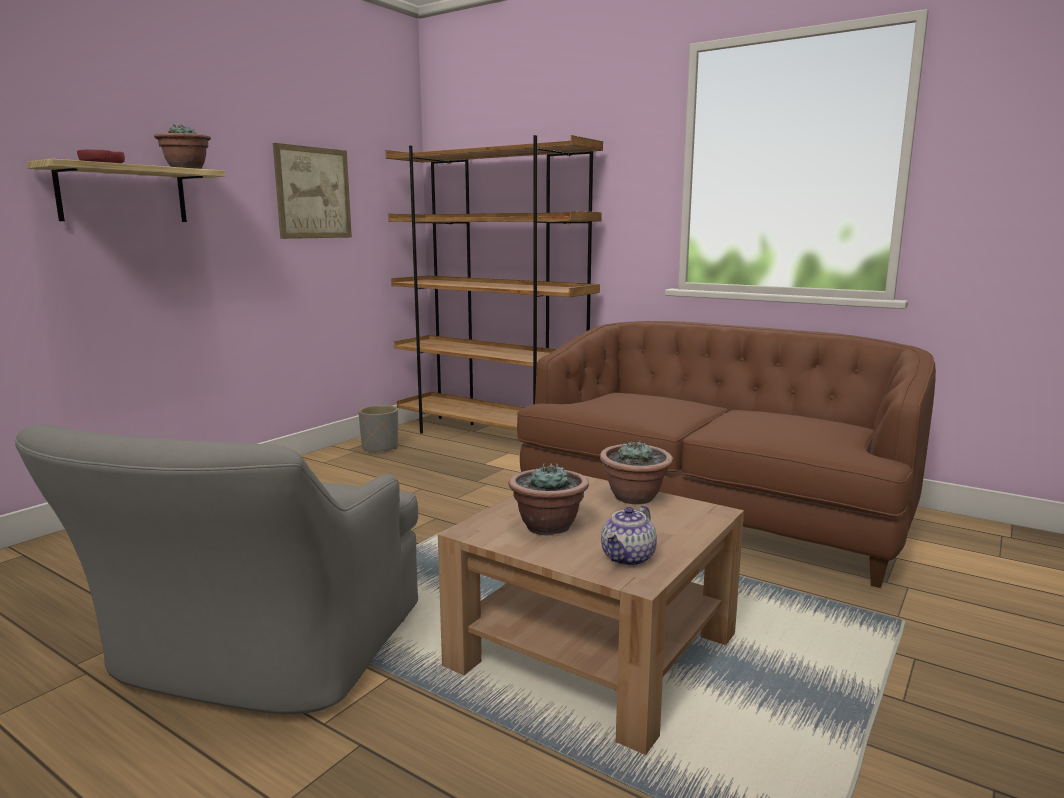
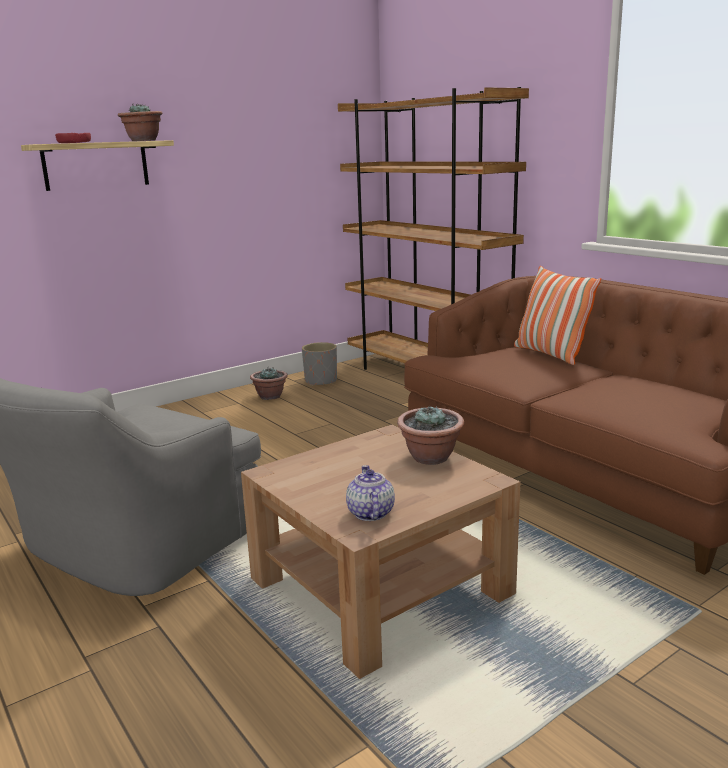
camera: 20 degrees right, 5 degrees up
picture [273,143,352,239] -> none
potted plant [509,463,589,535] -> potted plant moved to [250,367,288,400]
teapot [601,505,657,566] -> teapot turned 120 degrees clockwise [346,465,395,521]
none -> pillow [514,266,601,365]

